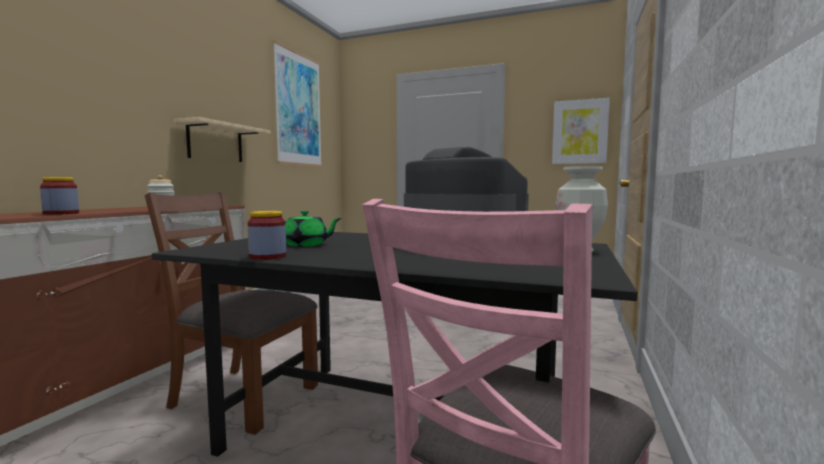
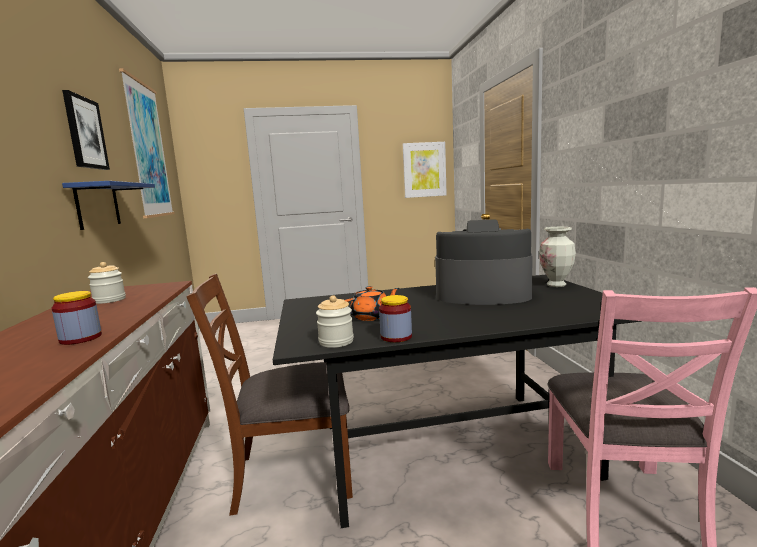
camera: 30 degrees left, 5 degrees up
beige shelf [174,117,271,162] -> blue shelf [62,181,155,230]
green teapot [285,211,342,247] -> orange teapot [345,286,399,321]
none -> picture [62,90,110,170]
none -> jar [316,295,354,348]

